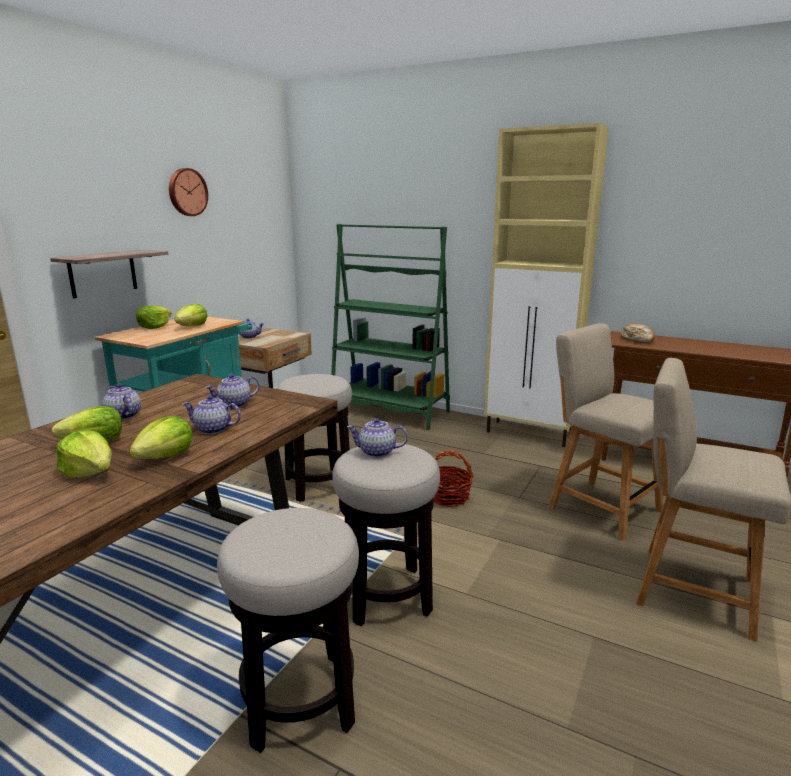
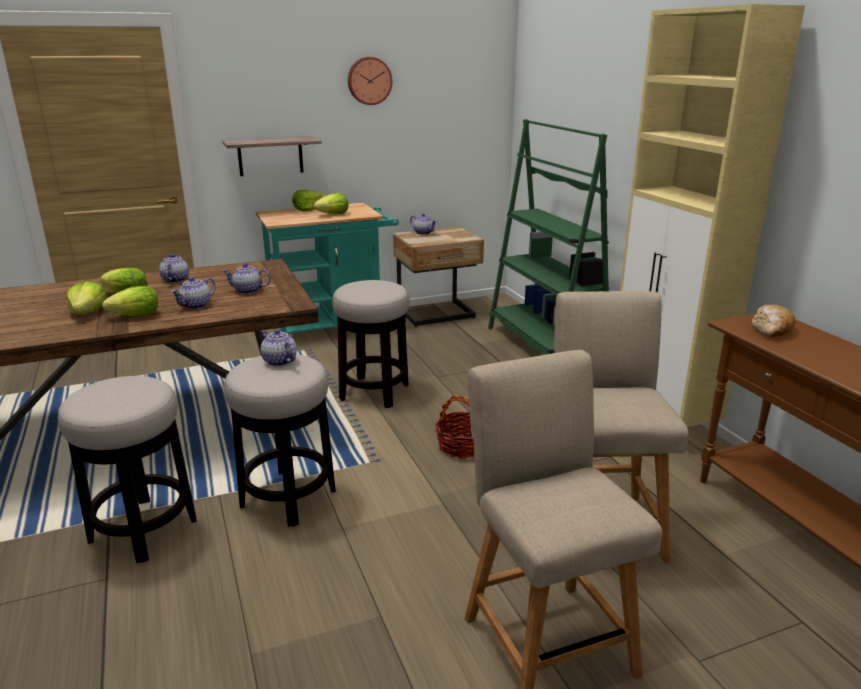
camera: 40 degrees right, 5 degrees up
teapot [182,395,241,434] -> teapot turned 105 degrees counterclockwise [171,277,216,309]

